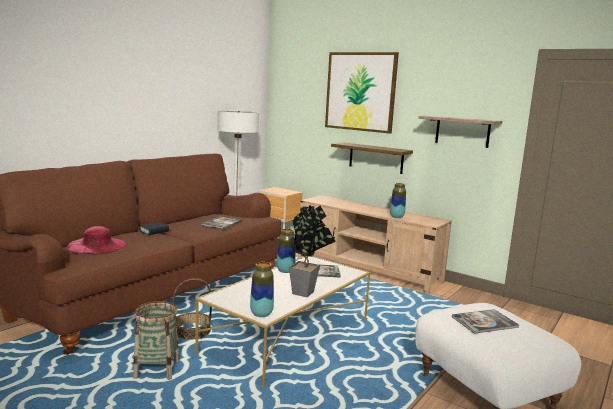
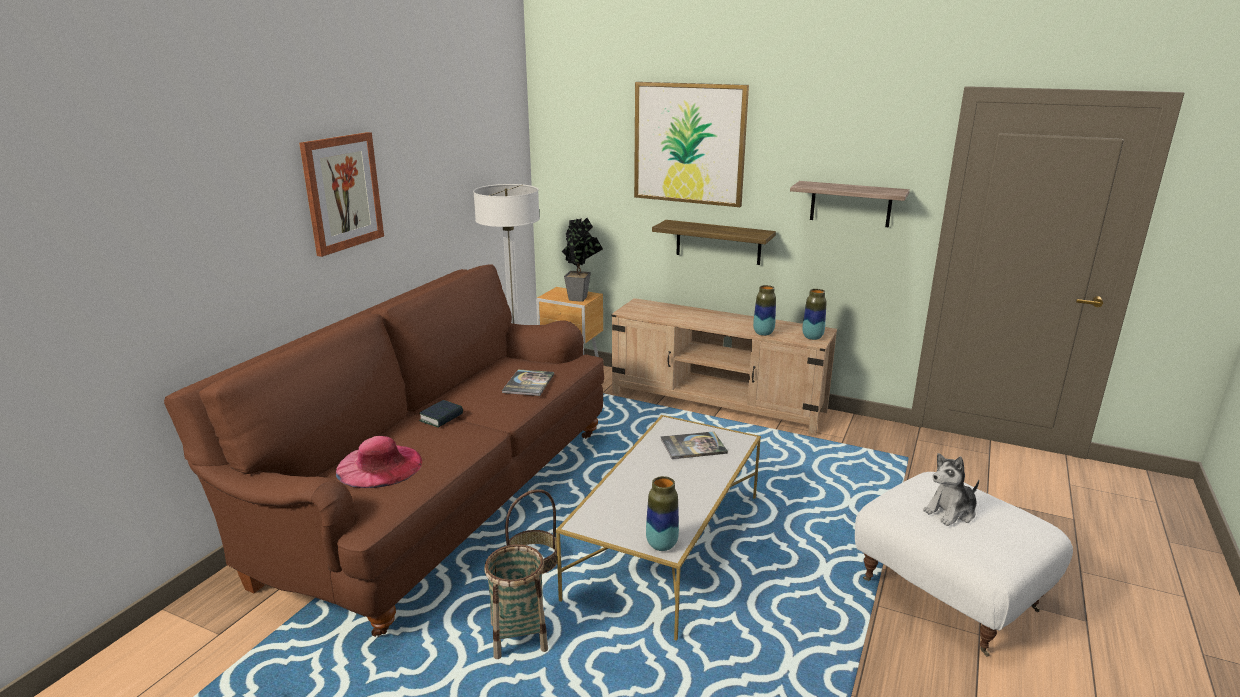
camera: 10 degrees left, 10 degrees up
vase [277,229,295,273] -> vase moved to [802,289,826,340]
potted plant [289,205,336,297] -> potted plant moved to [562,218,603,302]
book [452,309,519,334] -> plush toy [923,453,979,526]
none -> picture [299,132,384,257]

